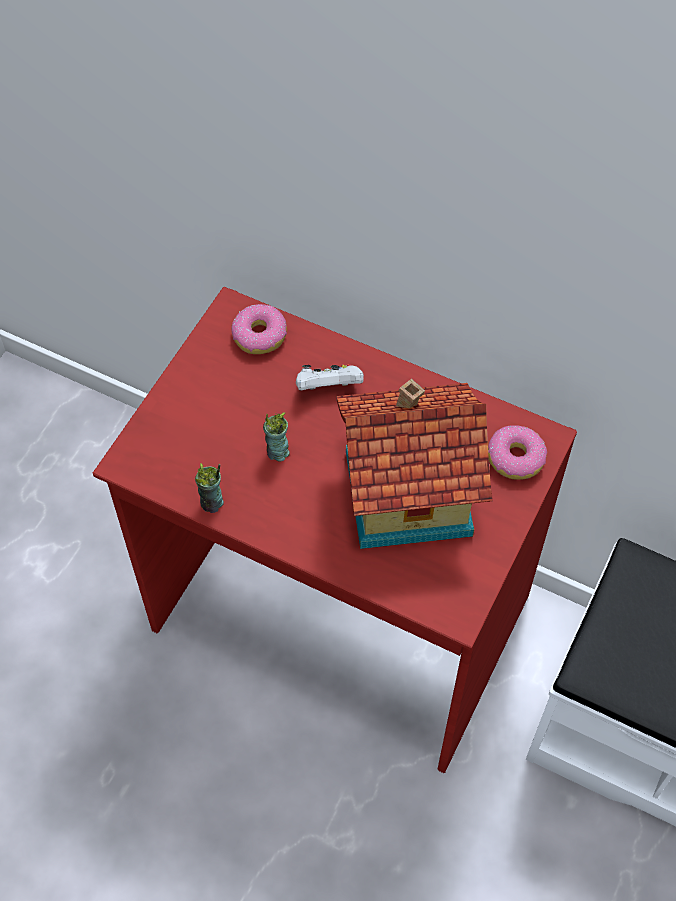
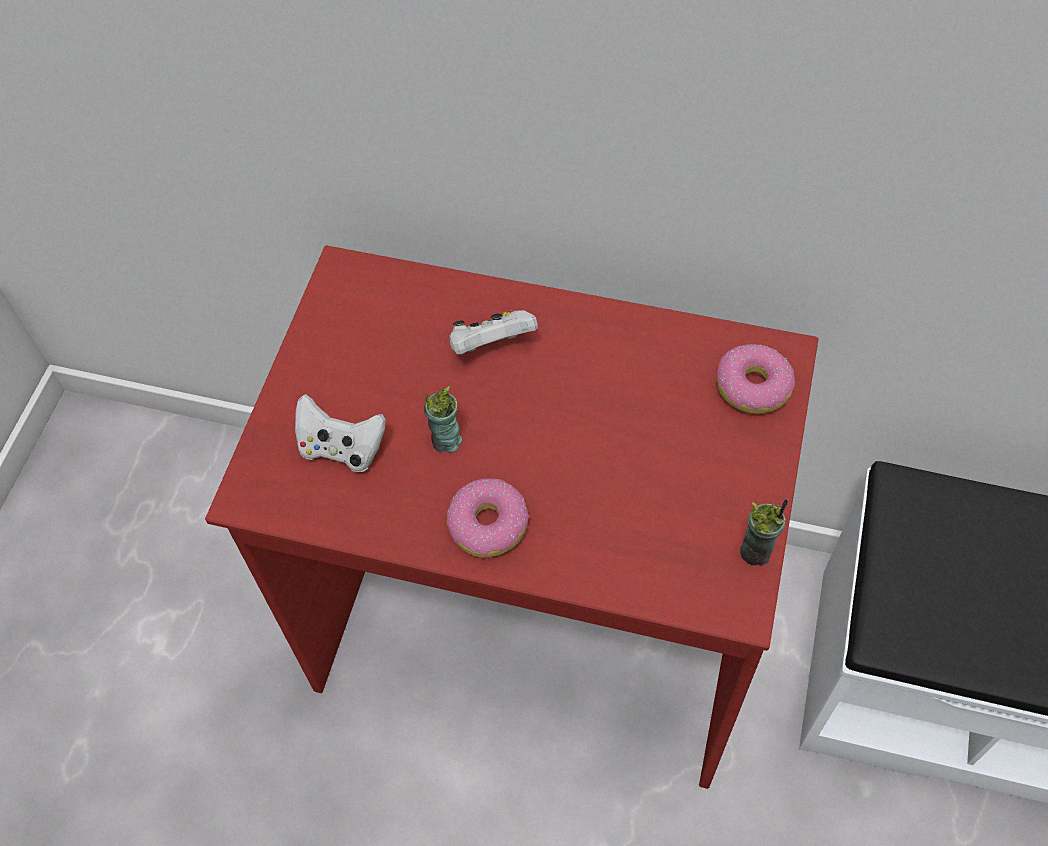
camera: 10 degrees left, 0 degrees up
cup [195,463,224,513] -> cup moved to [740,498,788,566]
donut [231,304,287,354] -> donut moved to [447,478,530,558]
toy house [337,379,493,549] -> none
none -> white game controller [295,394,386,472]

